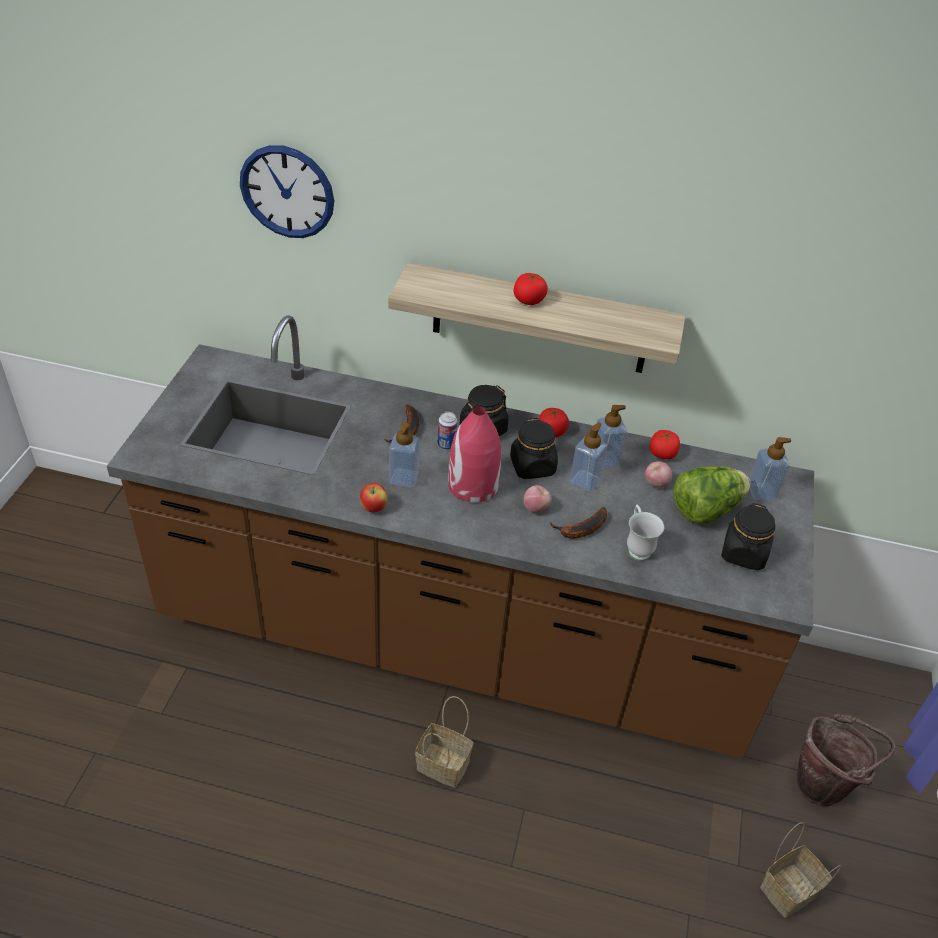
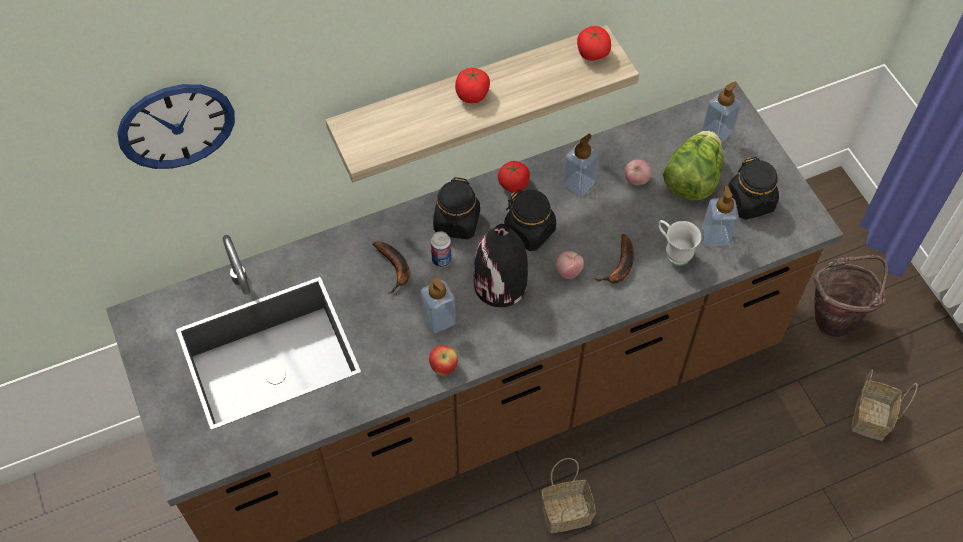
camera: 35 degrees left, 15 degrees up
red vase [448,407,501,503] -> black vase [474,224,528,307]
soap dispenser [570,422,608,492] -> soap dispenser moved to [702,186,739,247]
tomato [650,430,680,459] -> tomato moved to [577,26,611,60]

